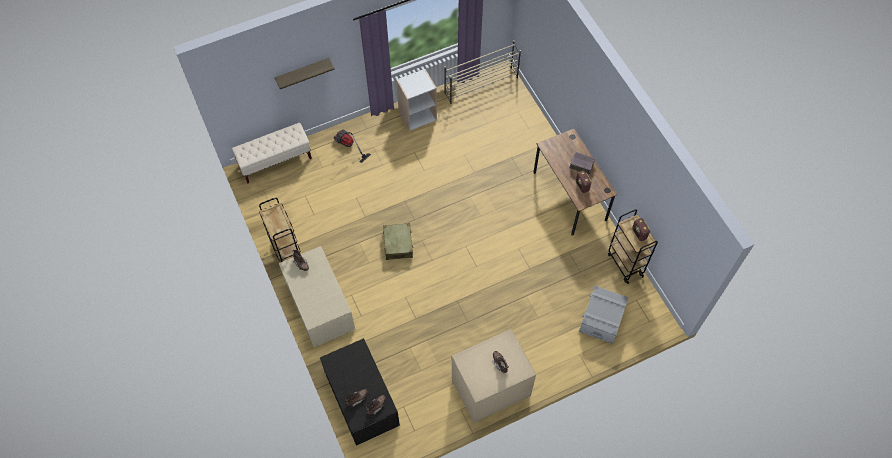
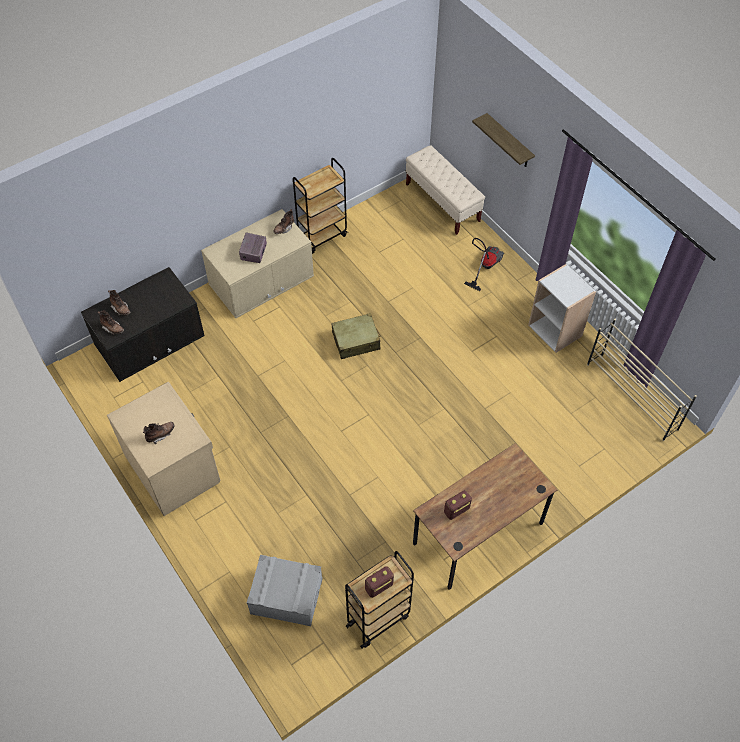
camera: 80 degrees right, 5 degrees down
radio [569,152,595,175] -> radio moved to [239,232,267,263]

